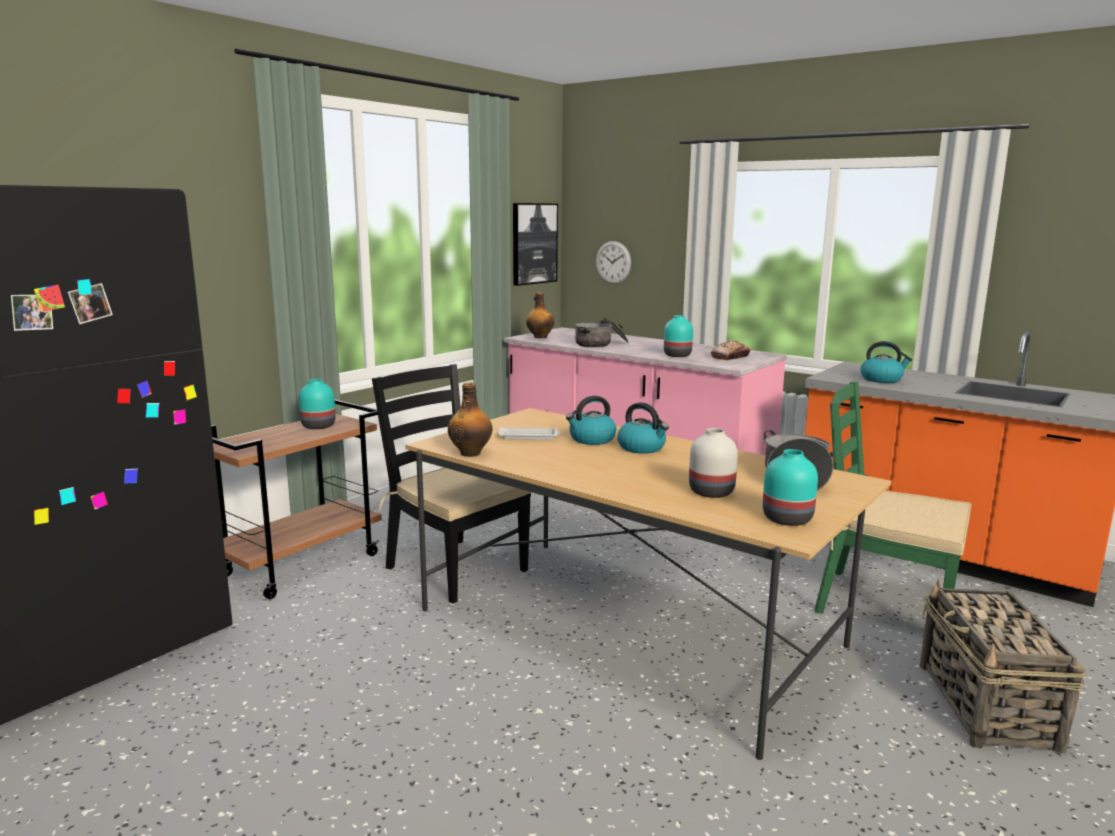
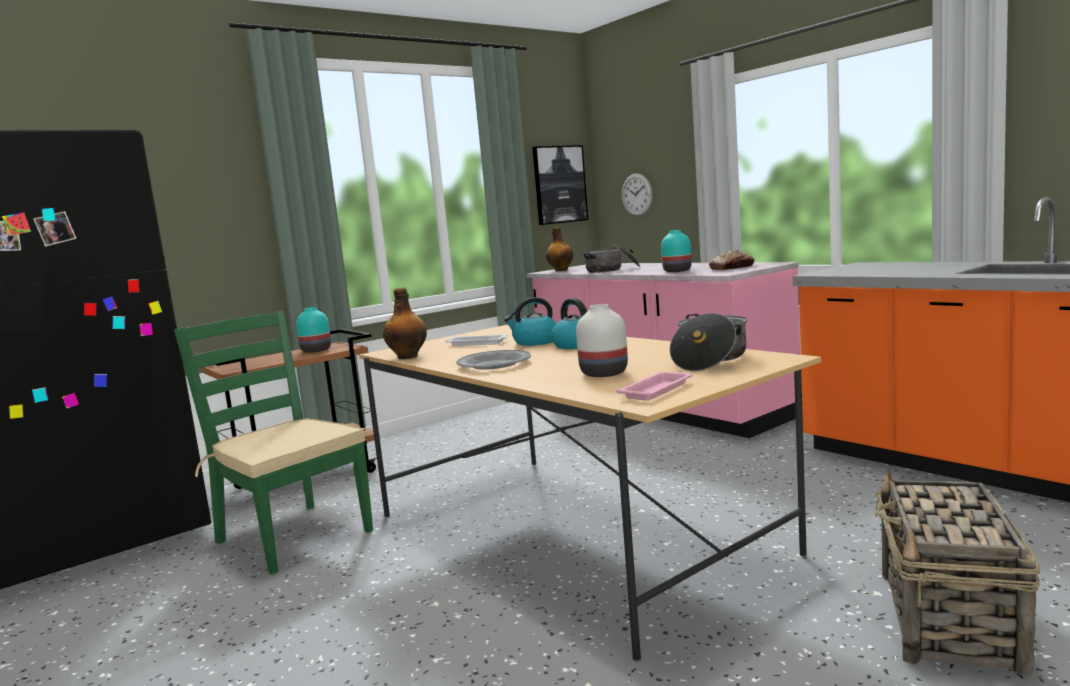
camera: 15 degrees right, 5 degrees down
black chair [372,364,532,604] -> none
turquoise vase [763,449,818,526] -> pink tray [617,372,692,401]
green chair [815,382,972,614] -> green chair moved to [174,311,373,574]
kettle [861,341,912,383] -> none
none -> grey plate [456,350,531,370]

